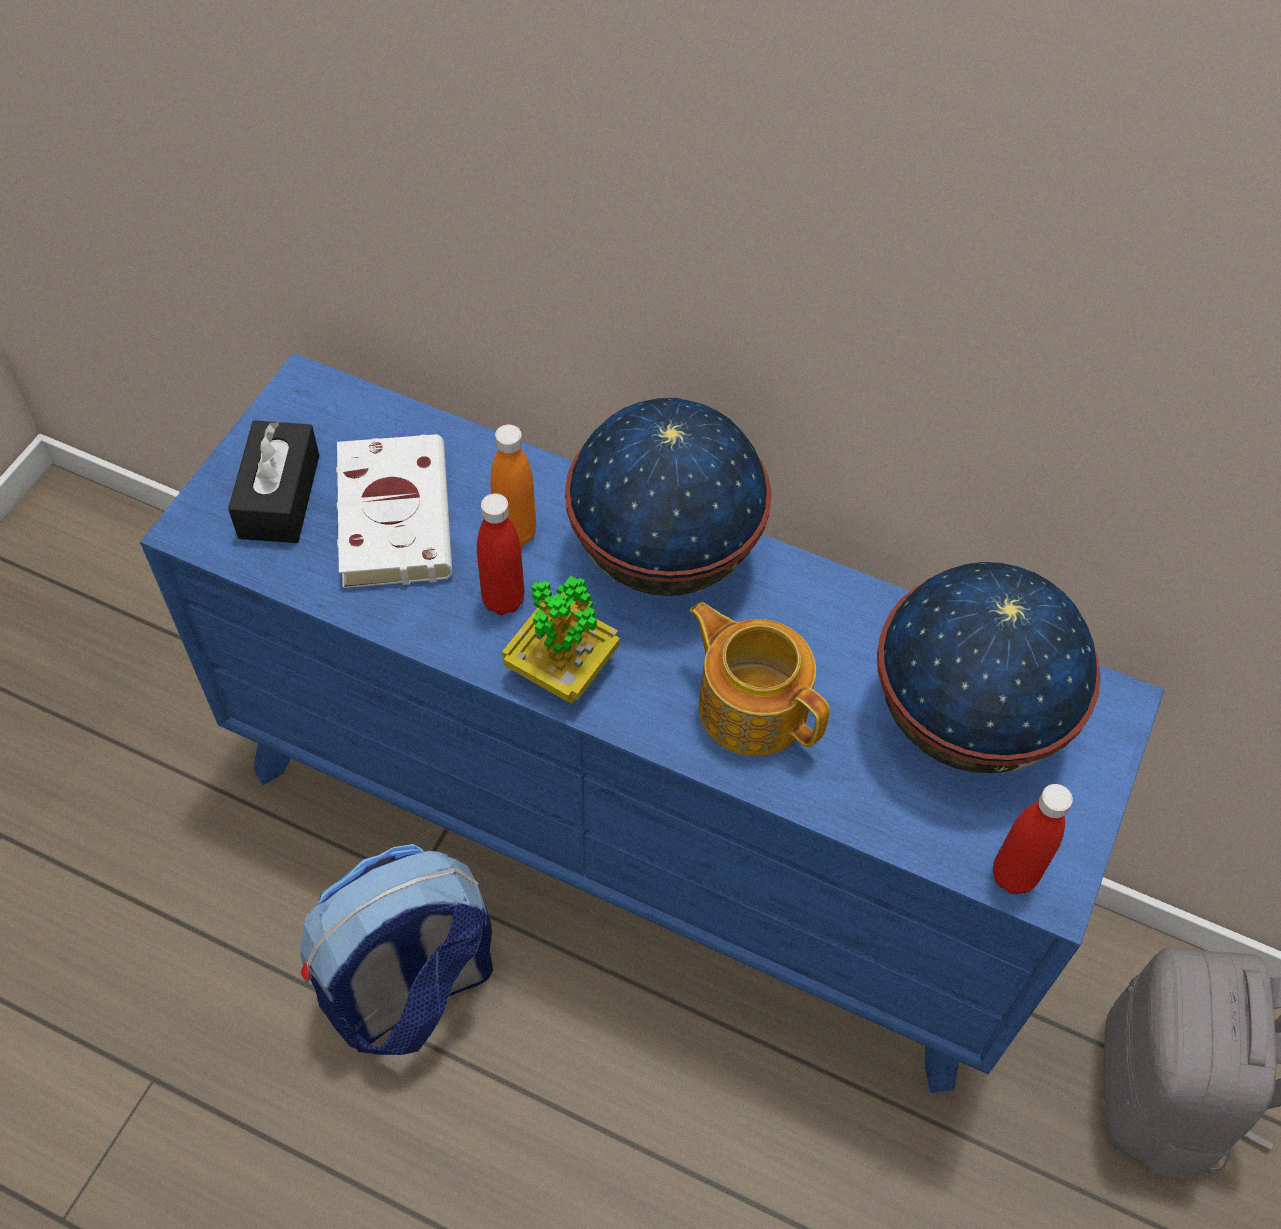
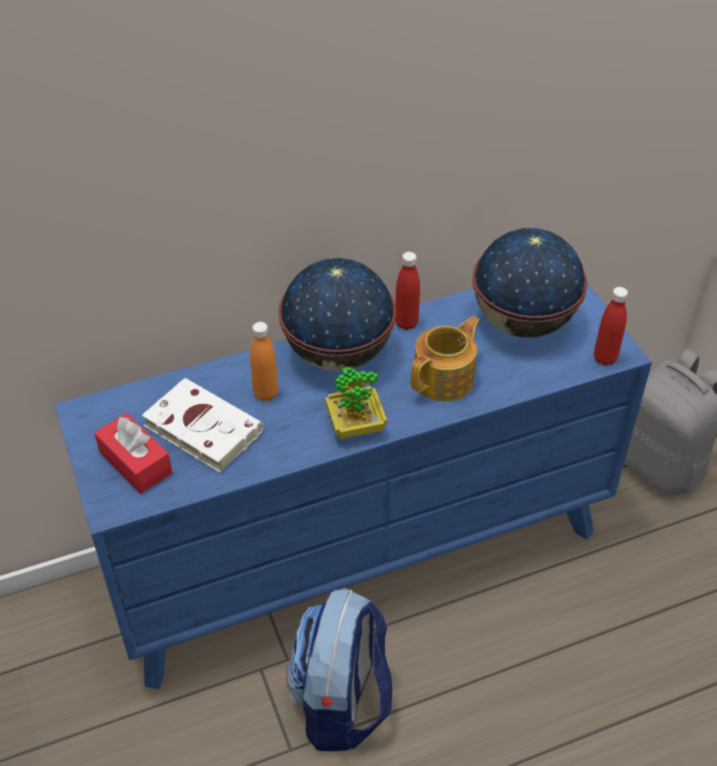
camera: 45 degrees left, 10 degrees down
black tissue box [228,420,319,543] -> red tissue box [94,413,172,494]
red bottle [477,493,525,615] -> red bottle moved to [395,252,420,330]
teapot [690,602,830,756] -> teapot turned 135 degrees clockwise [411,316,480,402]

